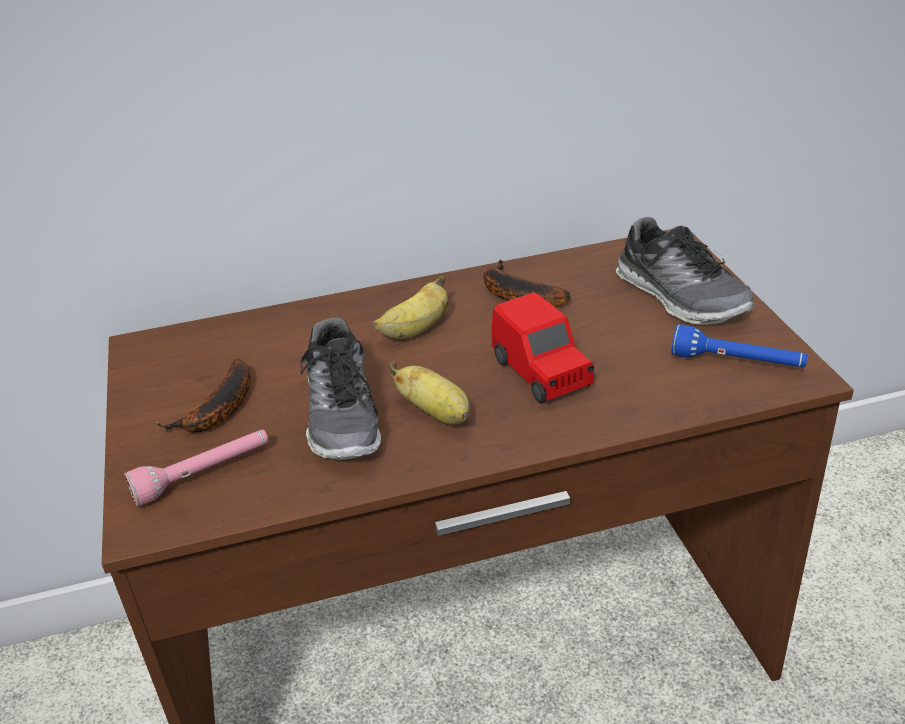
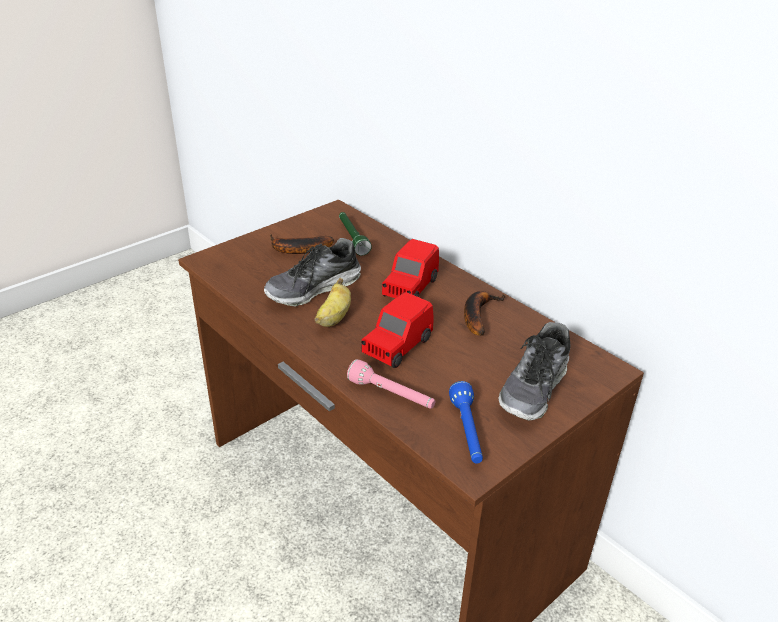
camera: 60 degrees right, 0 degrees up
pink flashlight [124,430,269,506] -> pink flashlight moved to [347,359,435,409]
banana [373,276,448,339] -> red toy car [382,239,439,298]
none -> green flashlight [339,212,372,256]

